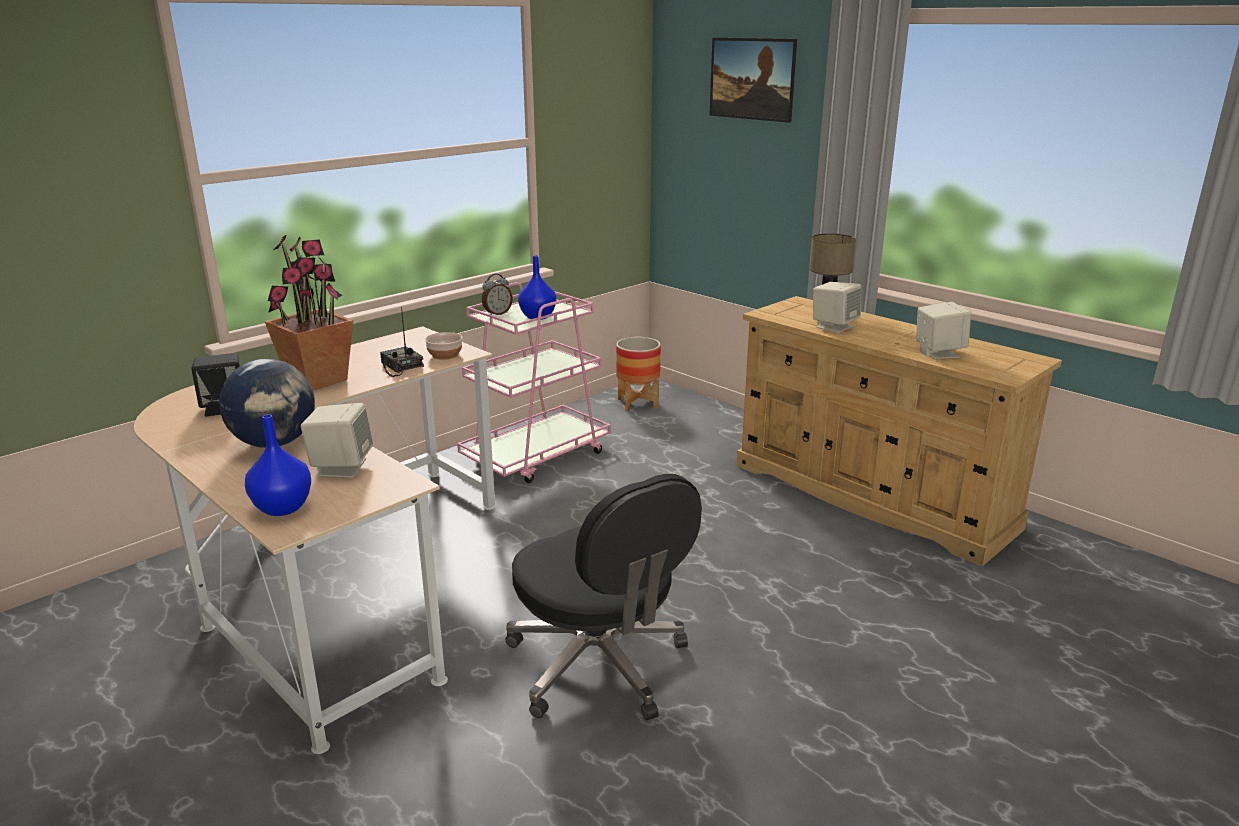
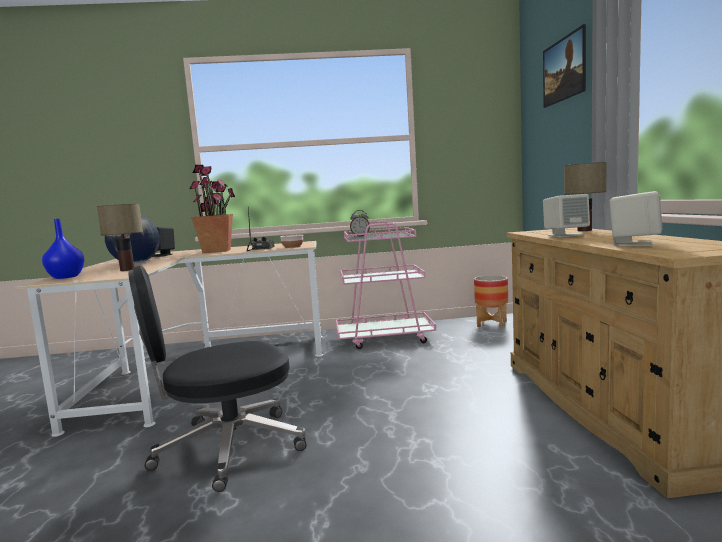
camera: 40 degrees right, 15 degrees down
beige speaker [301,403,373,477] -> table lamp [97,204,143,271]
black office chair [506,474,702,721] -> black office chair turned 60 degrees clockwise [128,266,307,492]
blue vase [518,255,556,320] -> none

